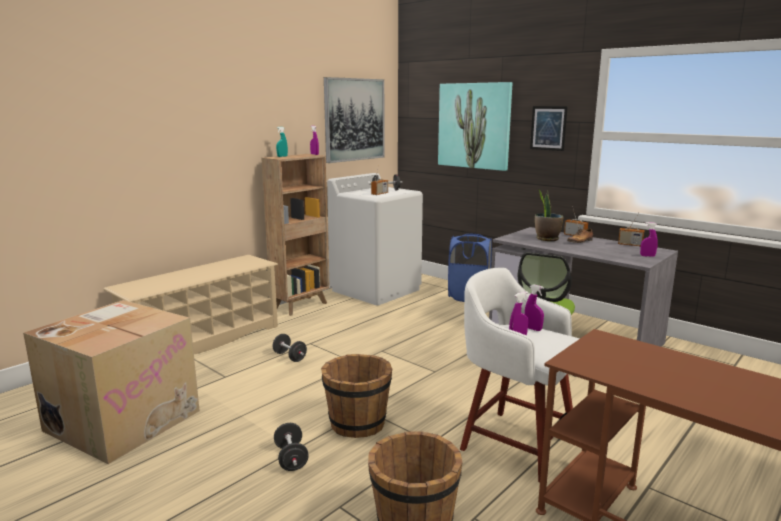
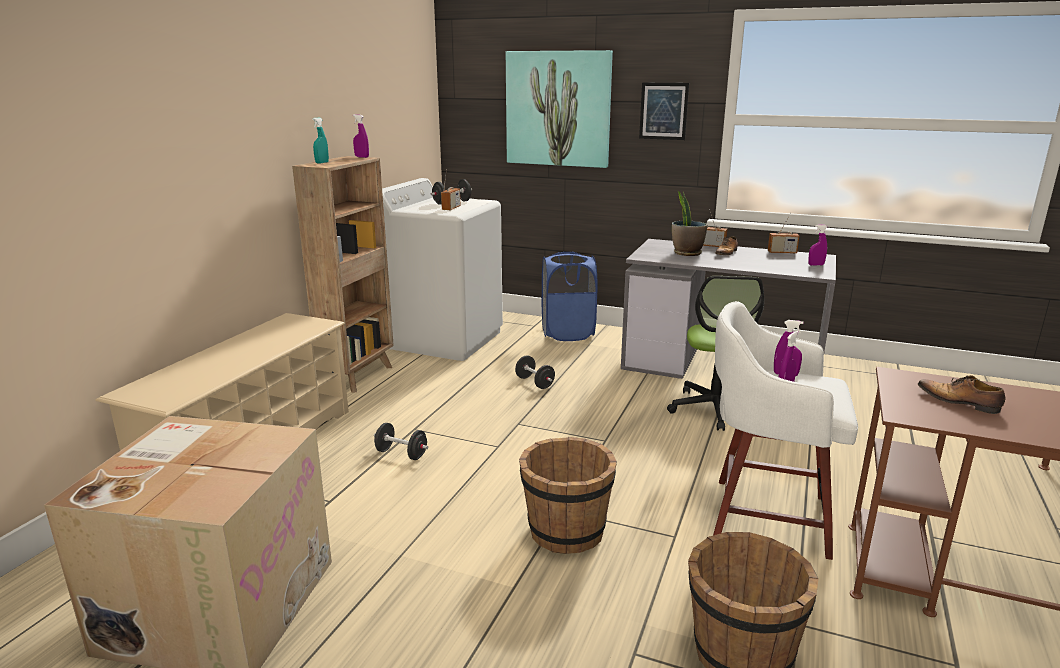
camera: 20 degrees left, 5 degrees up
black dumbbell [274,423,309,471] -> black dumbbell moved to [515,355,555,389]
picture [324,77,385,163] -> none
none -> shoe [918,375,1006,414]

